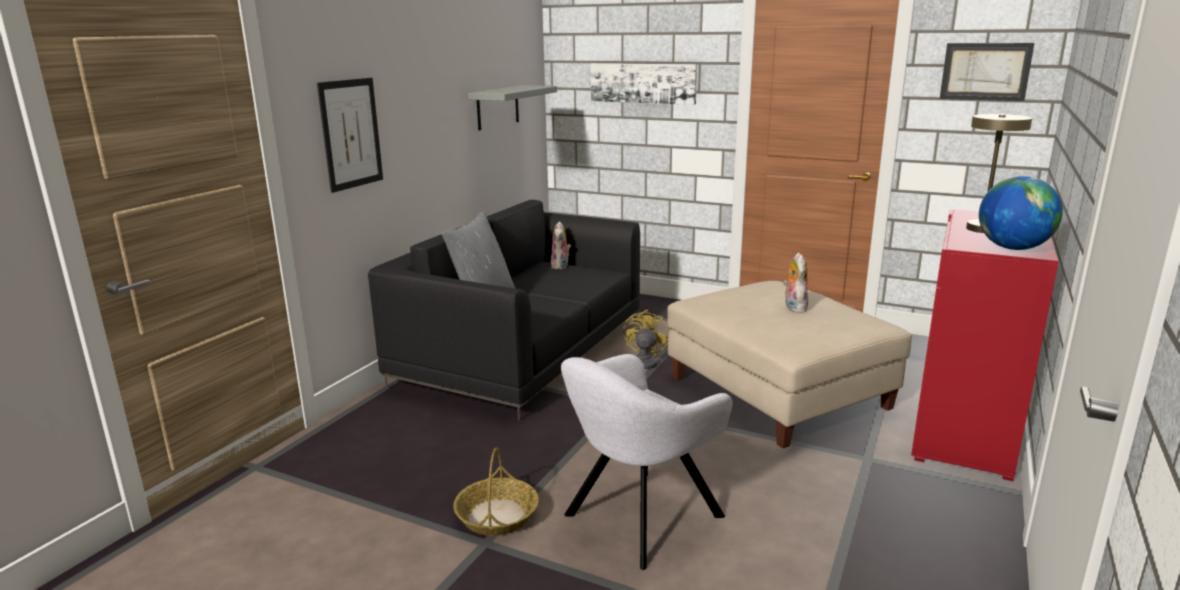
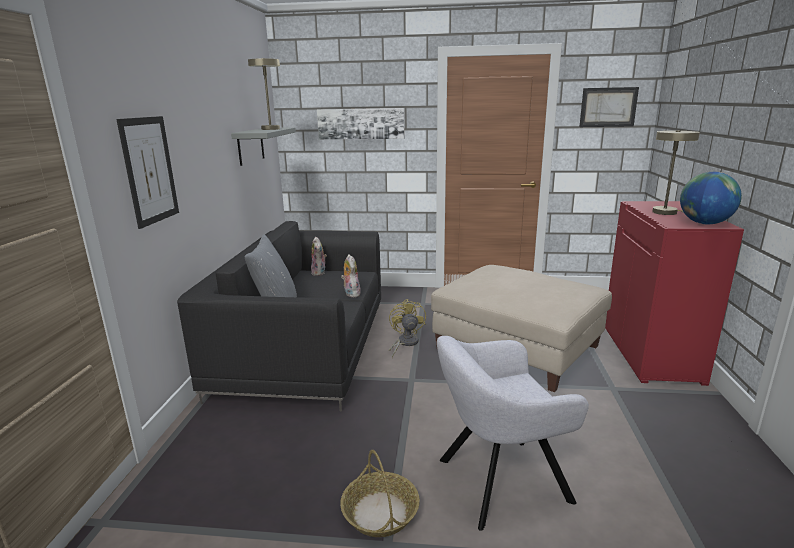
camera: 20 degrees left, 0 degrees up
grey armchair [561,354,733,570] -> grey armchair turned 45 degrees clockwise [437,336,589,531]
plush toy [783,253,808,313] -> plush toy moved to [341,254,361,297]
none -> beige table lamp [248,58,280,130]

